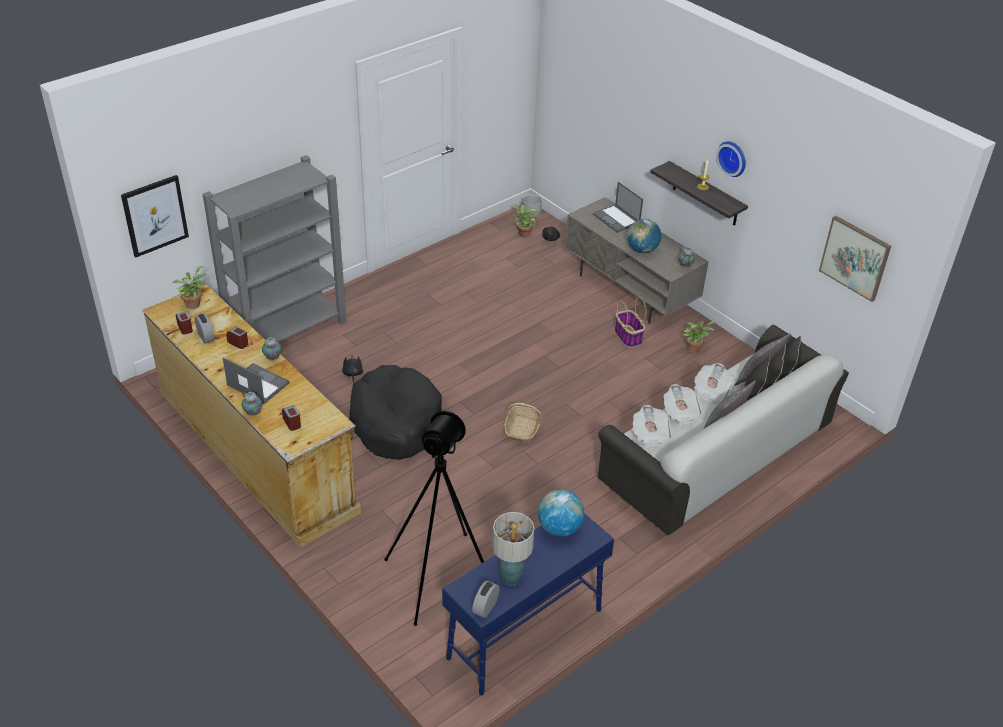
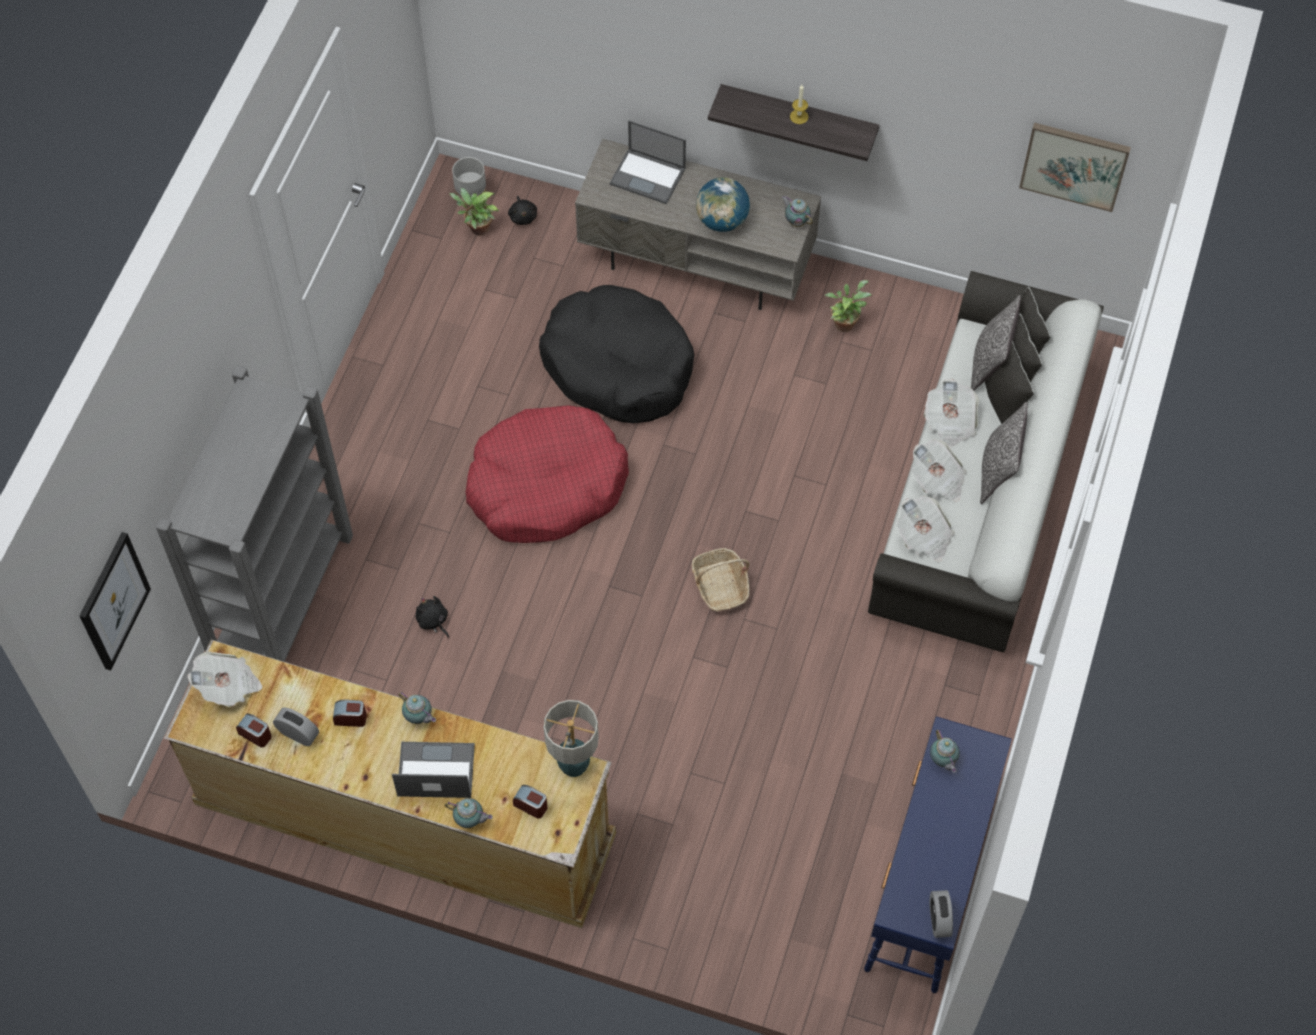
camera: 30 degrees left, 20 degrees up
potted plant [173,266,206,309] -> newspaper [187,651,262,707]
black dog bed [349,365,442,460] -> black dog bed moved to [539,285,694,423]
black floor lamp [384,411,484,626] -> none
table lamp [492,512,535,586] -> table lamp moved to [544,700,599,777]
globe [538,489,584,536] -> teapot [930,730,960,773]
basket [615,297,647,348] -> none
wall clock [716,141,746,177] -> none
none -> red dog bed [466,405,629,543]

